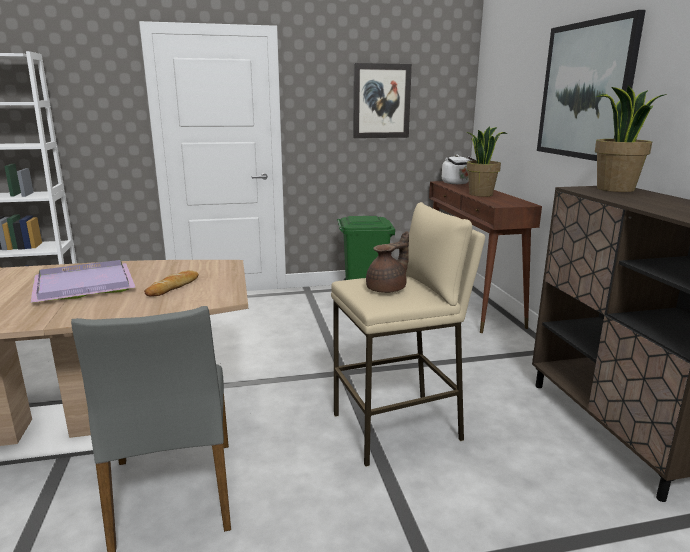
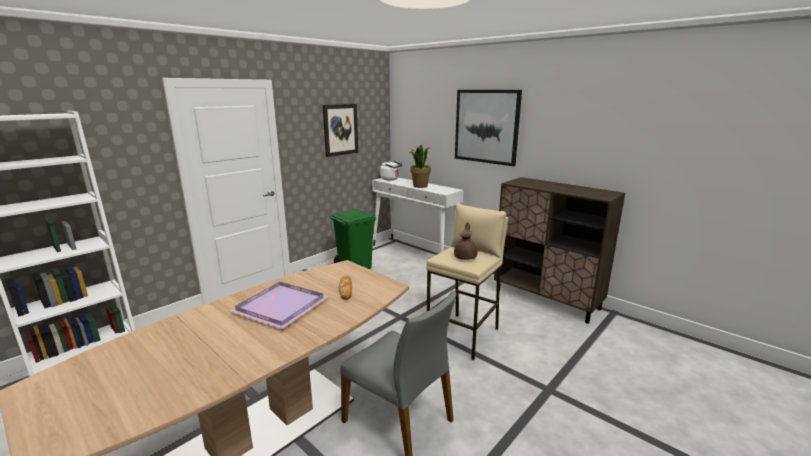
camera: 35 degrees left, 0 degrees up
brown console table [429,181,542,333] -> white console table [372,178,464,252]
potted plant [595,85,667,192] -> none

